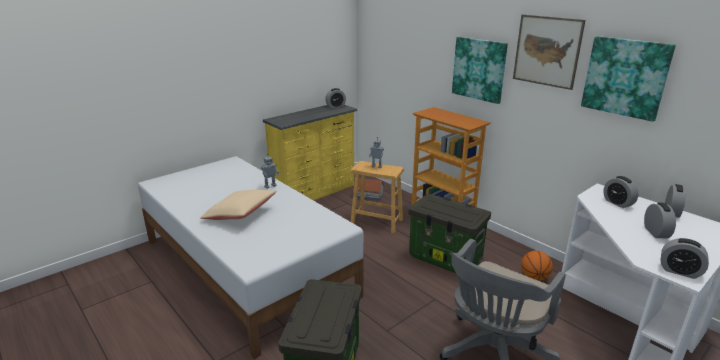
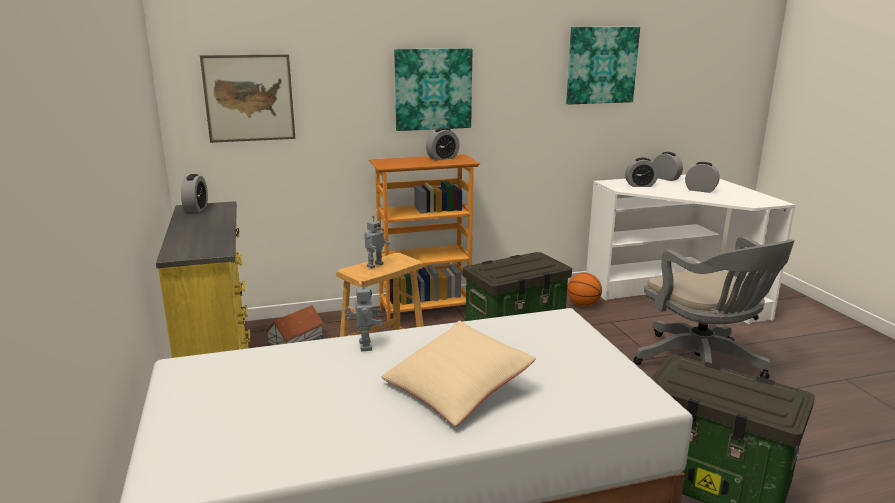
camera: 65 degrees left, 5 degrees down
picture [513,14,585,90] -> picture moved to [200,54,296,143]
alarm clock [660,238,709,279] -> alarm clock moved to [426,128,459,161]

